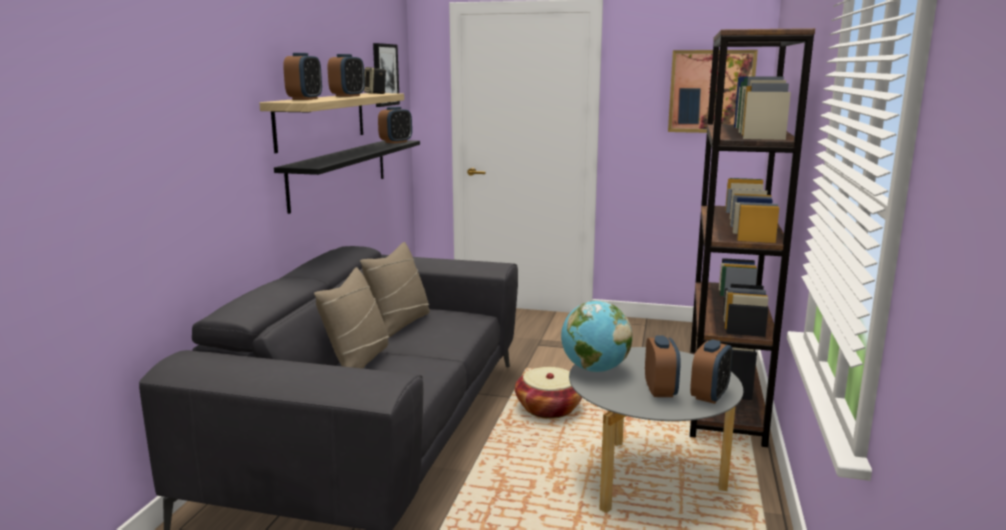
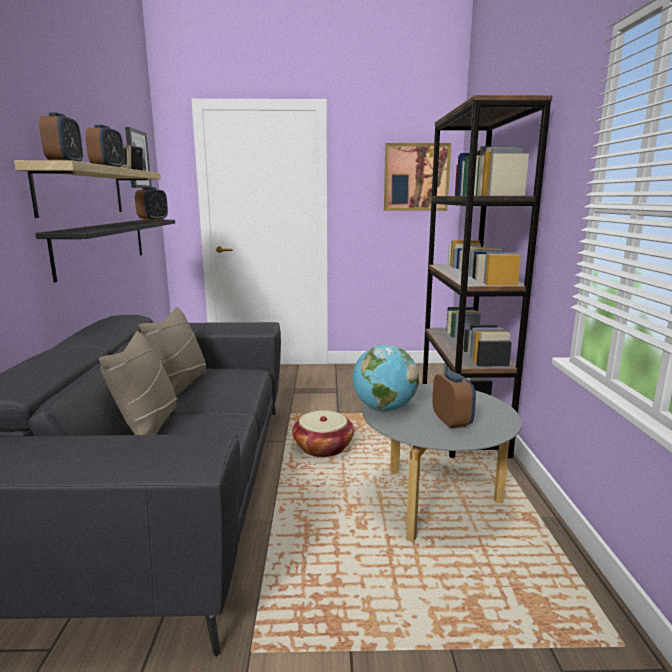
camera: 15 degrees left, 0 degrees up
alarm clock [690,339,732,404] -> none

